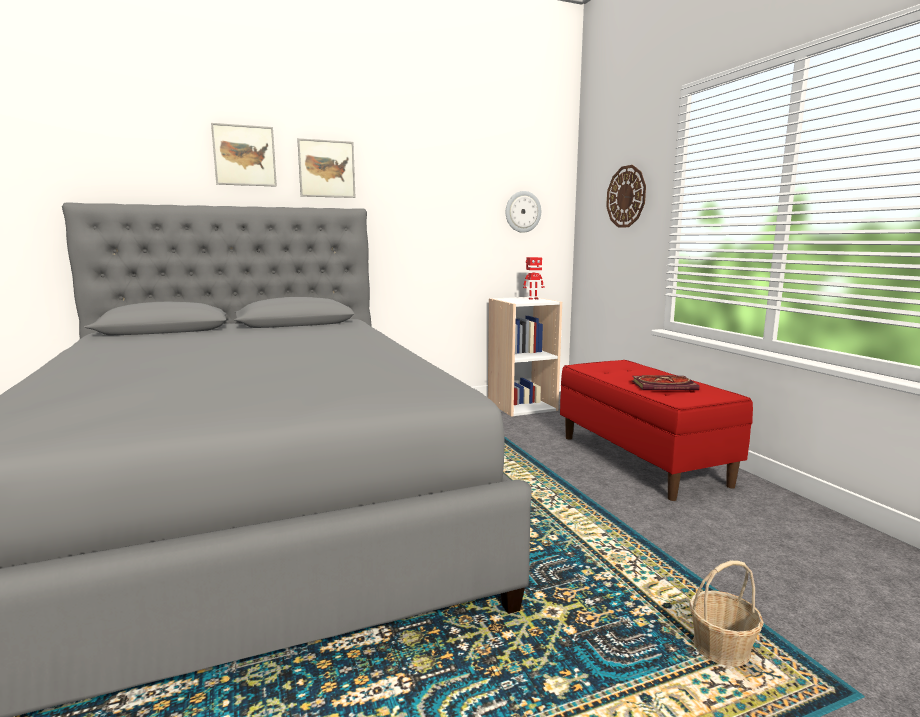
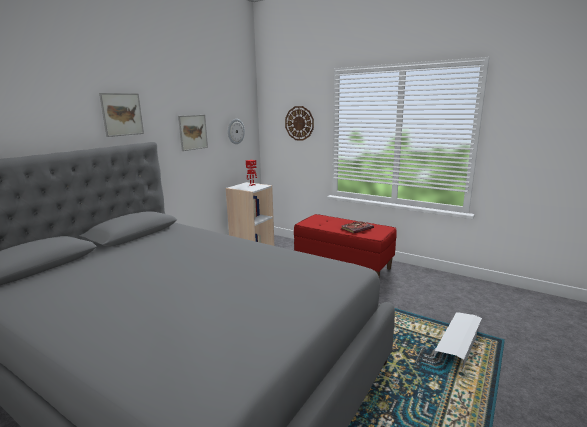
camera: 35 degrees left, 5 degrees up
picture [211,123,277,187] -> picture moved to [178,115,208,151]
basket [689,560,764,667] -> white storage box [434,312,482,370]

